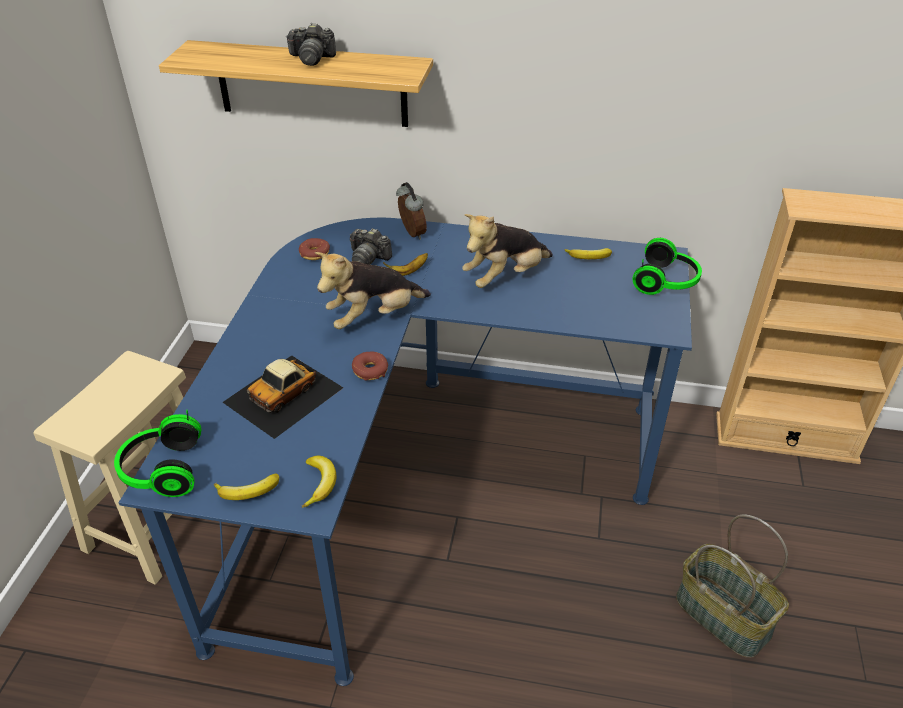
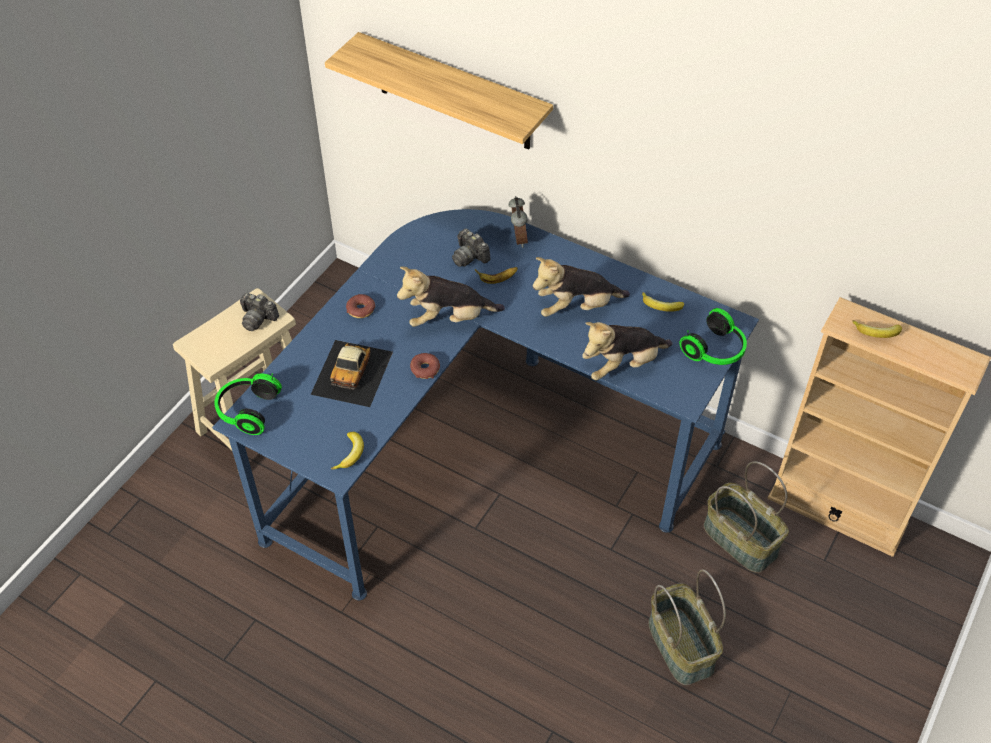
camera: 20 degrees right, 10 degrees up
banana [214,474,279,500] -> banana moved to [852,320,902,338]
toy car [223,356,343,439] -> toy car turned 45 degrees counterclockwise [310,340,393,407]
camera [286,23,336,66] -> camera moved to [240,293,279,331]
donut [299,238,330,260] -> donut moved to [346,294,375,318]
none -> plush toy [582,322,672,380]
none -> basket [704,461,789,573]

